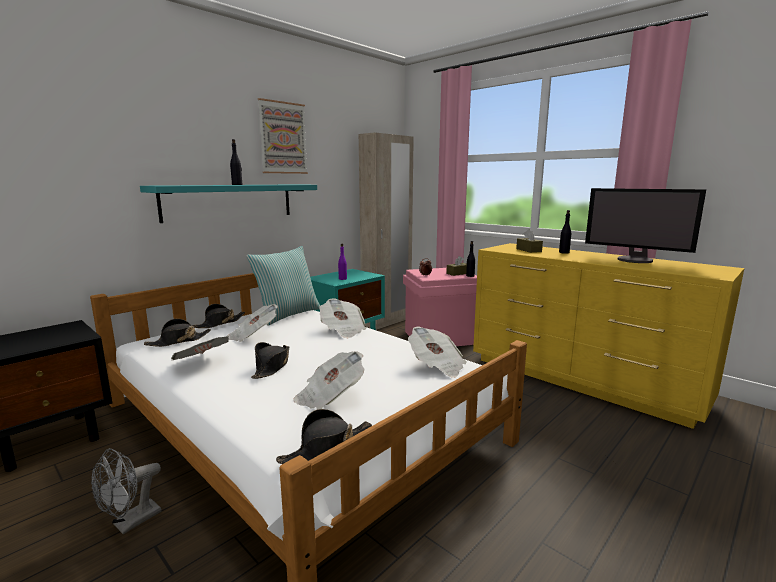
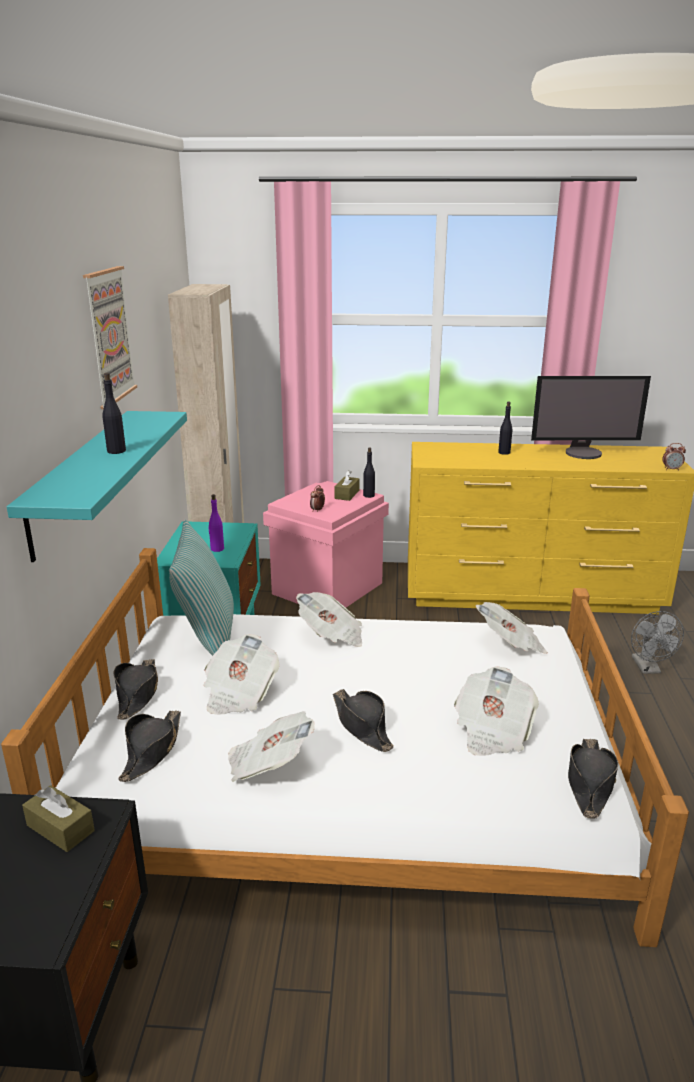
camera: 40 degrees left, 10 degrees up
grey fan [91,448,161,534] -> grey fan moved to [631,611,684,674]
brown tissue box [516,229,543,253] -> brown tissue box moved to [22,785,95,852]
none -> alarm clock [662,443,686,471]

